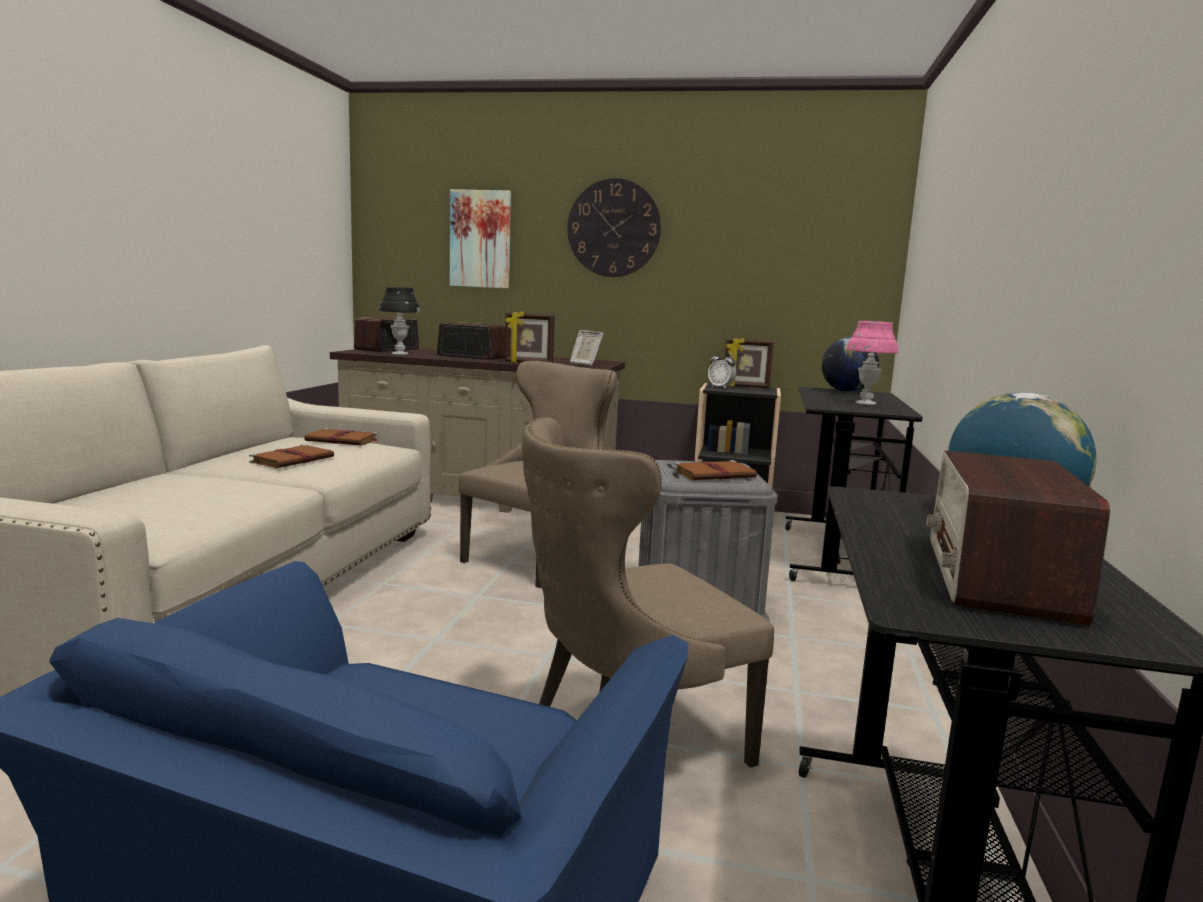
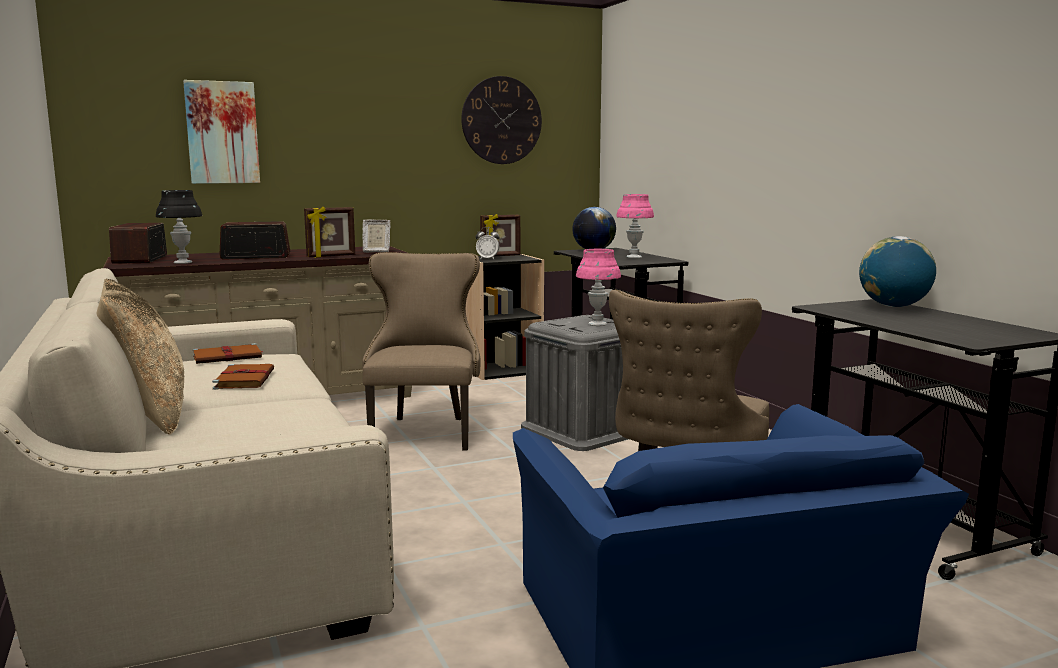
camera: 35 degrees left, 0 degrees up
wall clock [567,178,661,277] -> wall clock moved to [461,76,542,164]
brown book [673,460,757,480] -> pink table lamp [576,249,621,326]
radio [927,451,1110,625] -> none
none -> beige pillow [96,279,185,435]

